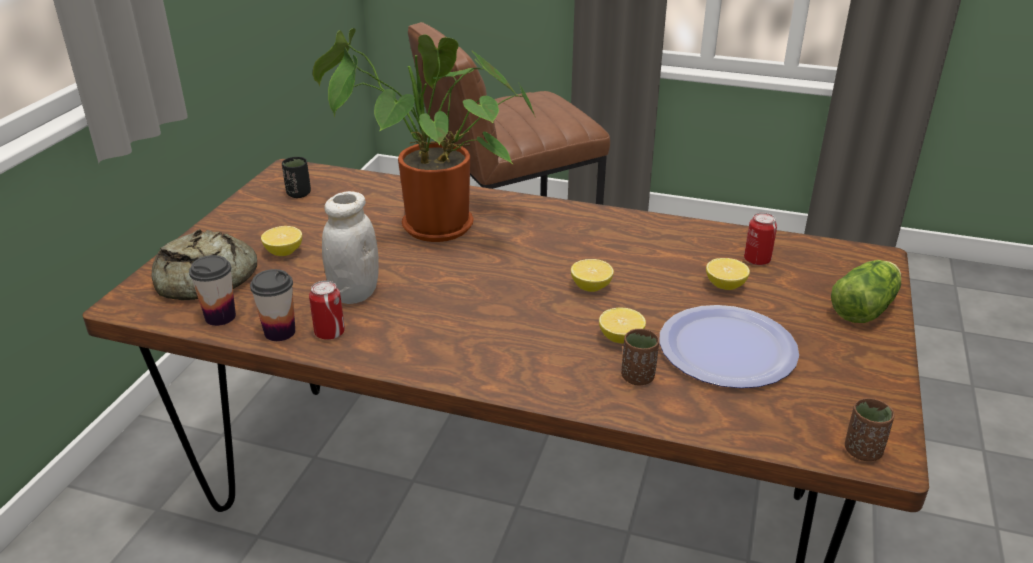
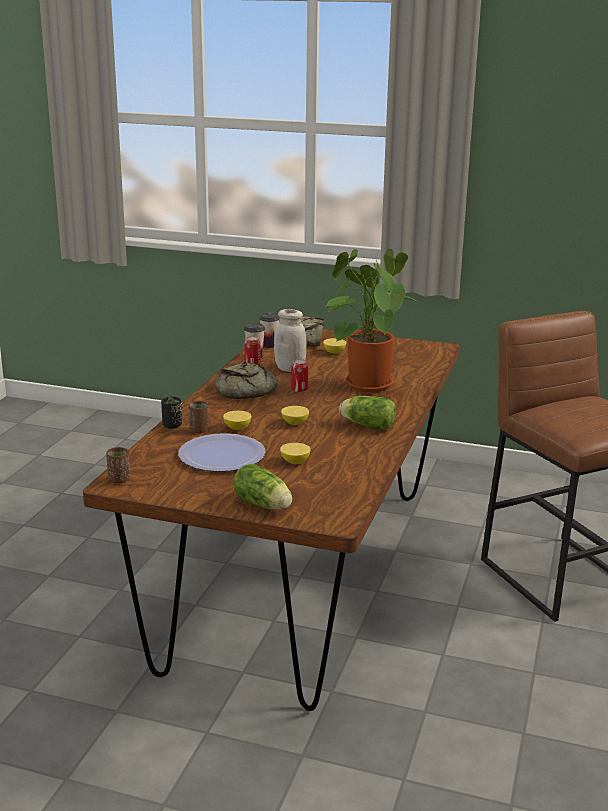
camera: 90 degrees right, 10 degrees down
black cup [282,157,311,198] -> black cup moved to [161,397,182,429]
can [744,212,777,265] -> can moved to [291,359,308,393]
none -> bread [215,361,278,399]
none -> lettuce [339,396,396,430]

